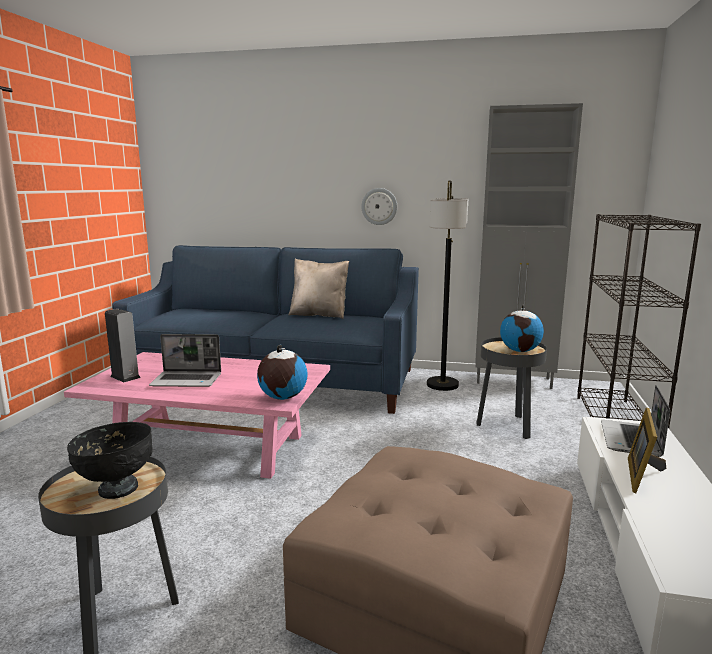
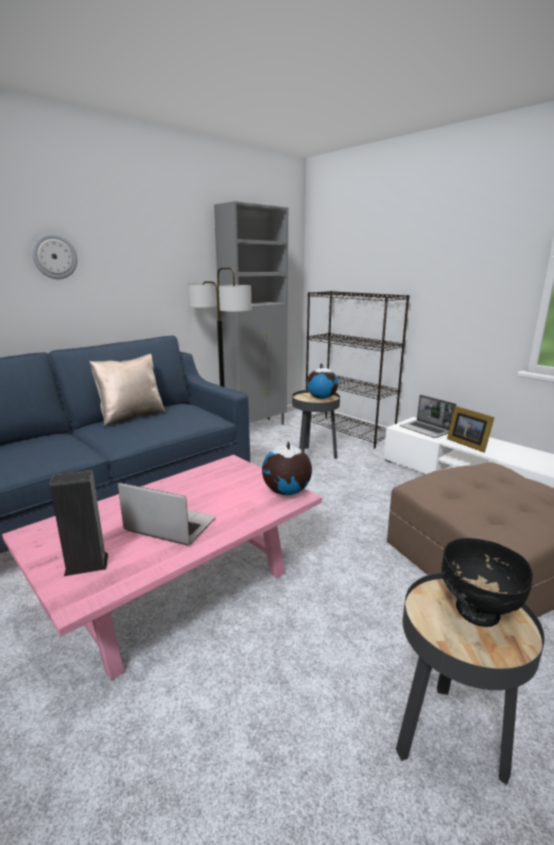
camera: 55 degrees left, 5 degrees up
laptop [149,334,221,387] -> laptop turned 105 degrees counterclockwise [118,483,216,545]
wall clock [361,188,397,225] -> wall clock moved to [32,234,78,279]

